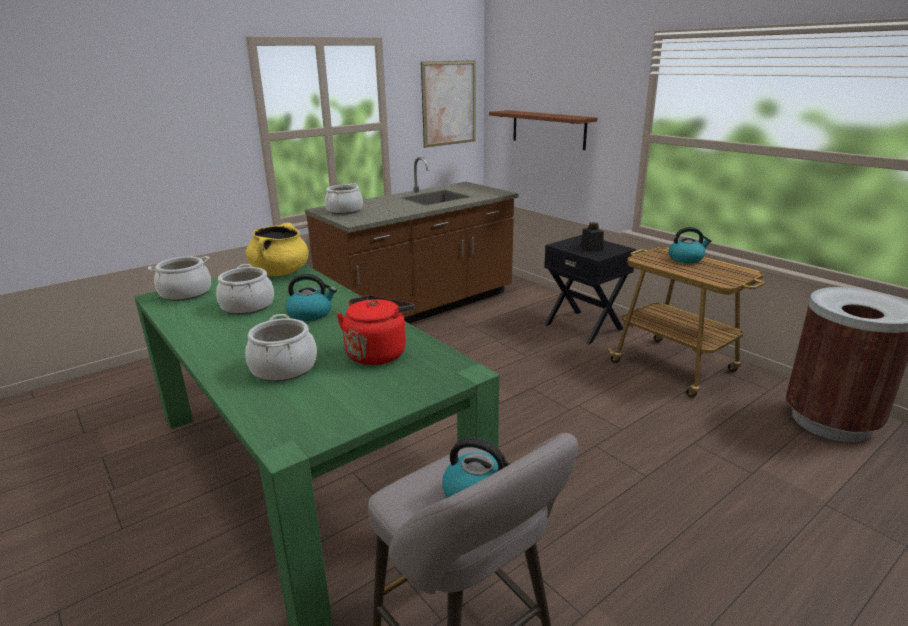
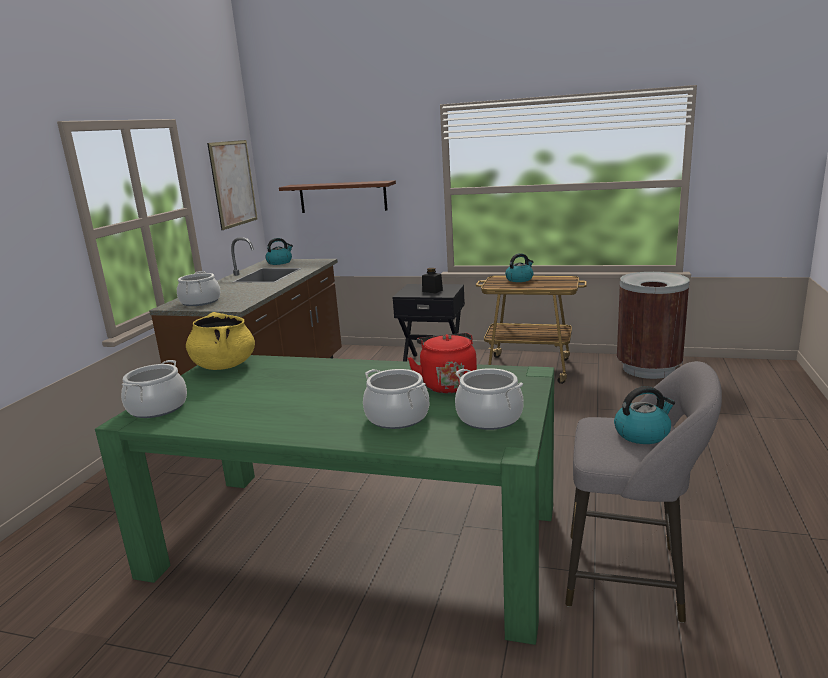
camera: 35 degrees left, 5 degrees down
cooking pot [216,264,274,315] -> cooking pot moved to [455,368,524,430]
kettle [286,274,337,321] -> kettle moved to [266,238,293,265]

